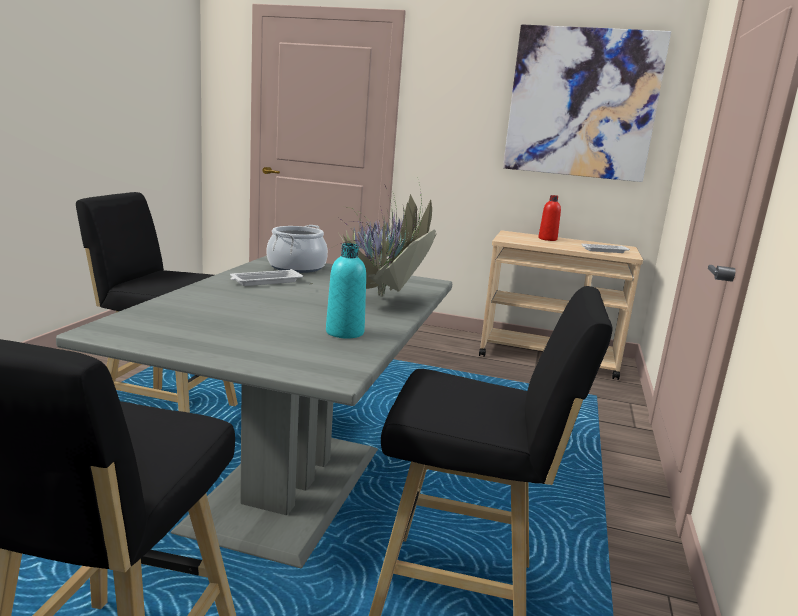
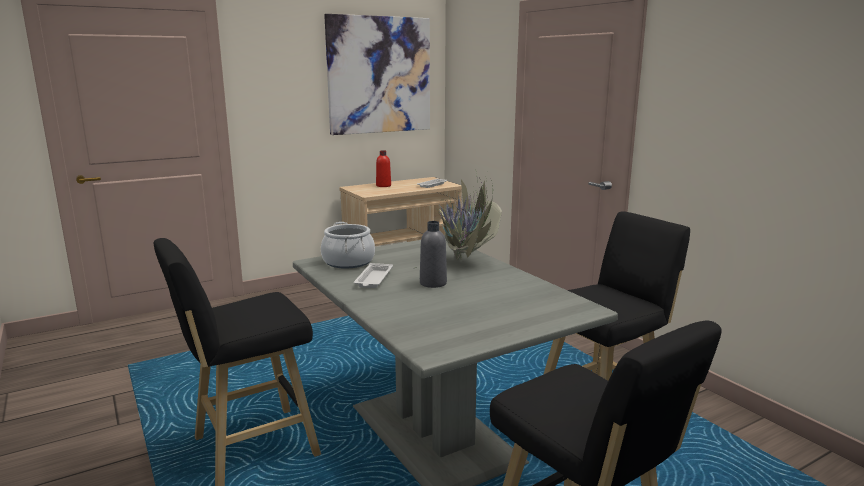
camera: 45 degrees left, 0 degrees up
turquoise bottle [326,243,366,339] -> none
none -> grey bottle [420,221,447,288]

